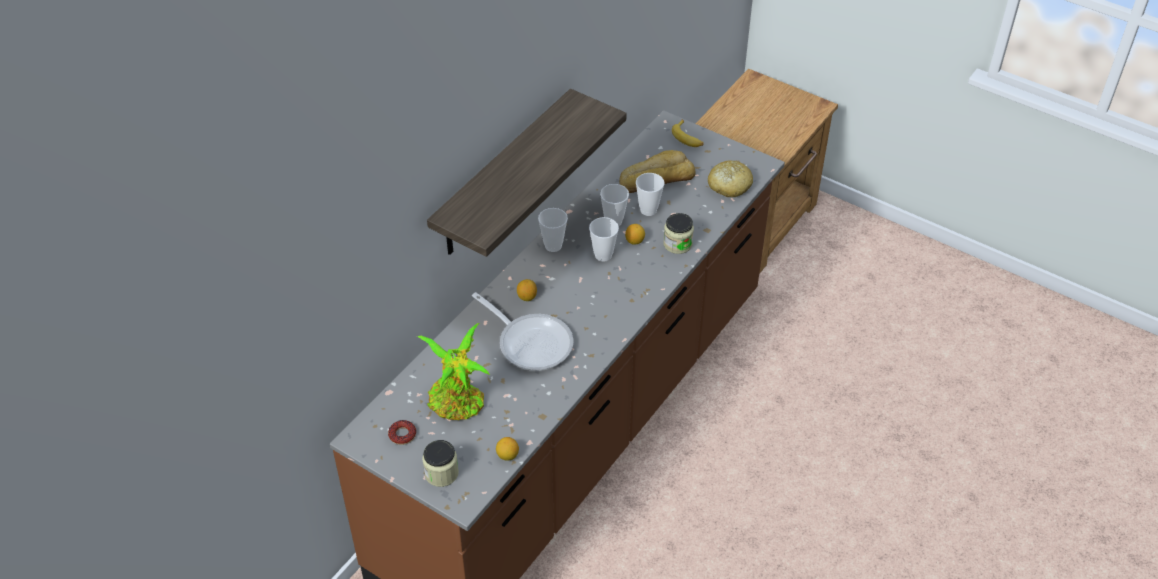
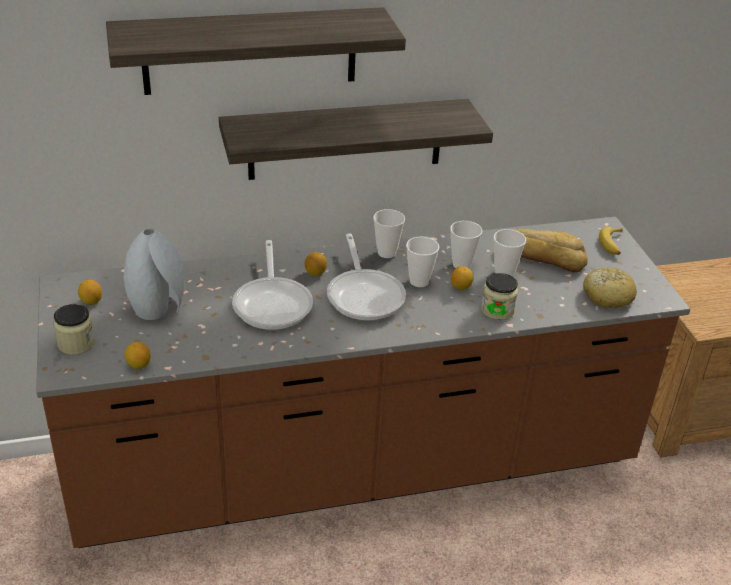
camera: 40 degrees right, 10 degrees down
donut [388,420,416,445] -> lemon [78,280,102,305]
potted plant [417,323,490,420] -> grey vase [124,228,184,320]
none -> shelf [106,7,406,95]
none -> frying pan [327,233,406,321]

